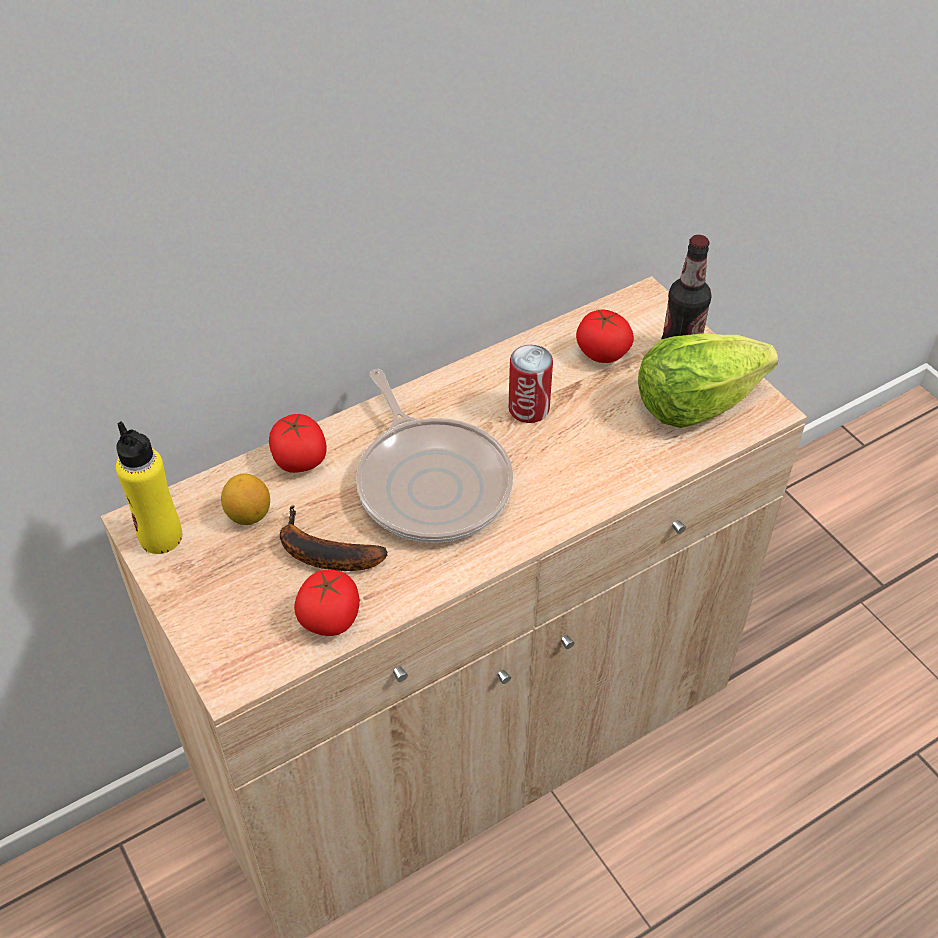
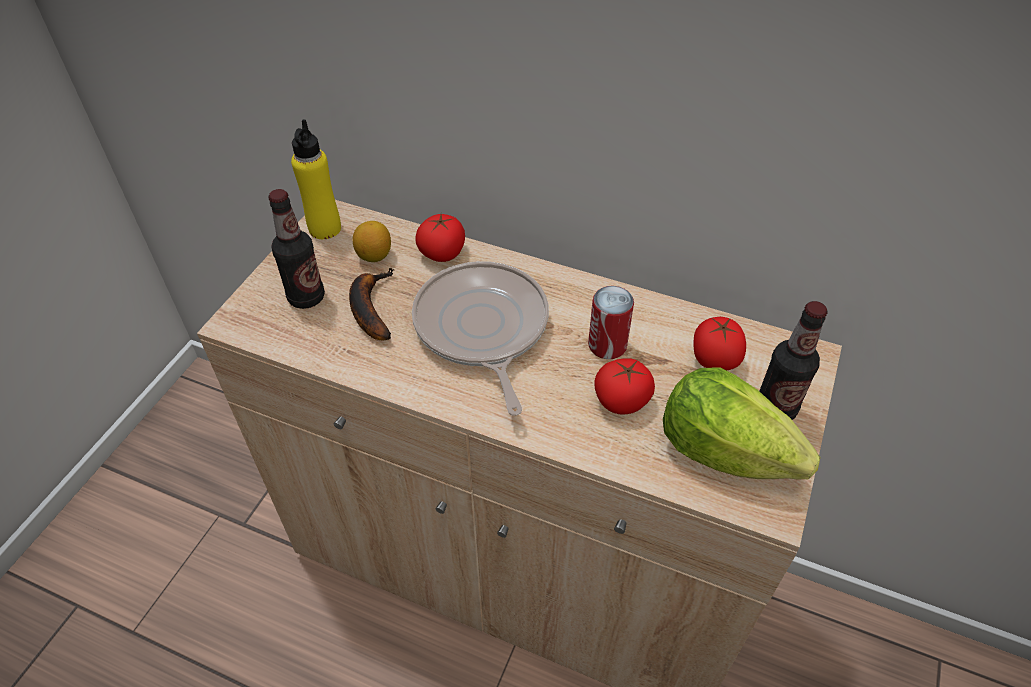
camera: 55 degrees right, 0 degrees up
tomato [294,570,360,636] -> tomato moved to [595,358,655,415]
frying pan [356,369,513,543] -> frying pan turned 135 degrees clockwise [412,261,549,416]
none -> bottle [268,189,325,309]

